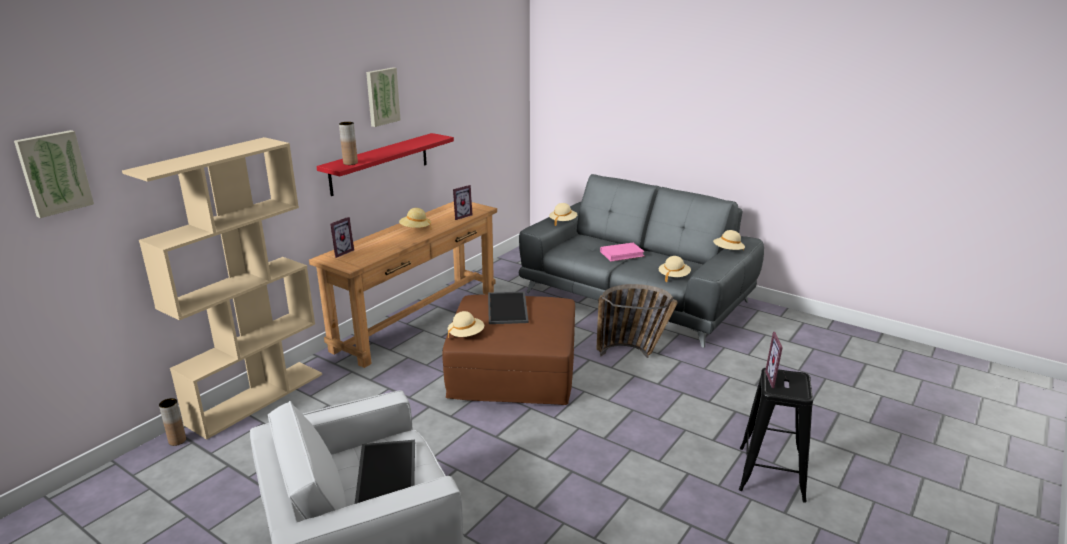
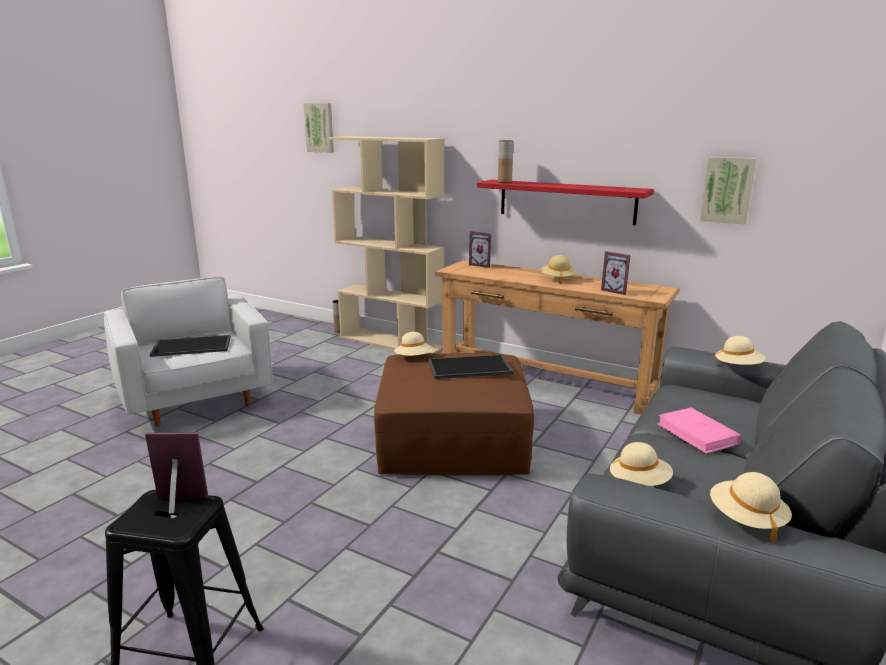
camera: 85 degrees right, 5 degrees down
picture [366,67,401,127] -> picture moved to [700,157,757,225]
basket [596,284,678,358] -> none

